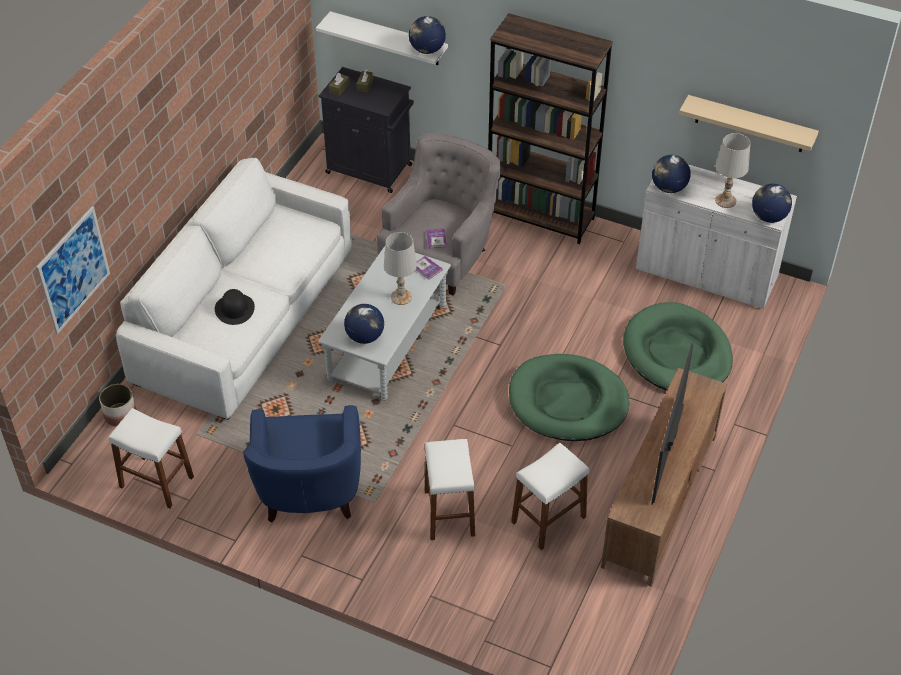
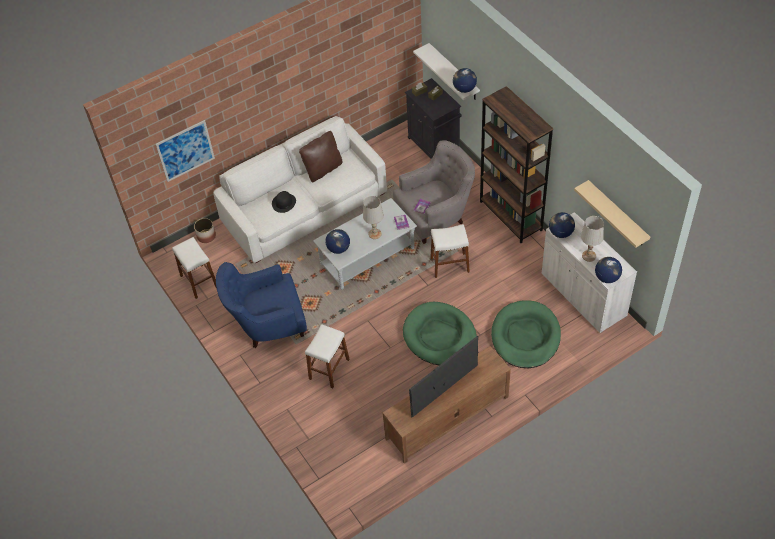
camera: 35 degrees right, 5 degrees up
blue armchair [243,405,361,523] -> blue armchair turned 45 degrees clockwise [216,262,307,348]
white stool [511,443,589,550] -> white stool moved to [430,224,470,278]
none -> brown pillow [299,131,343,183]

